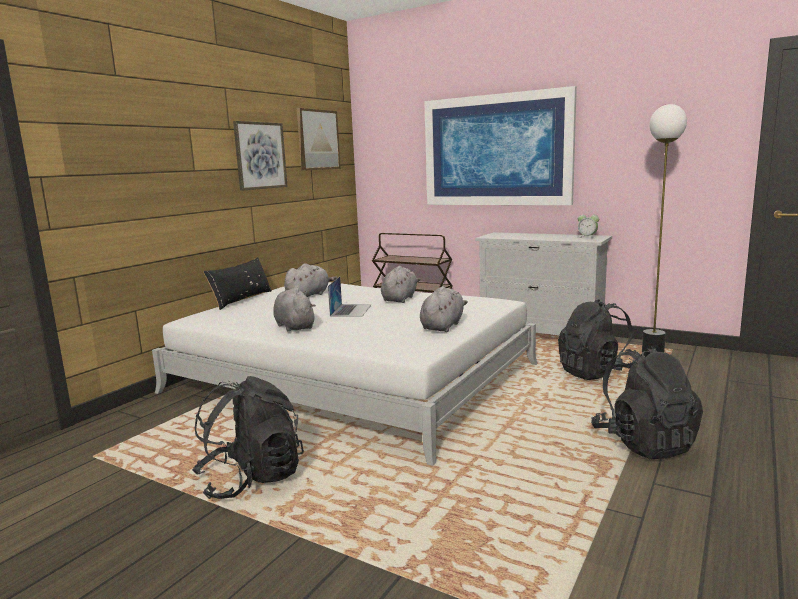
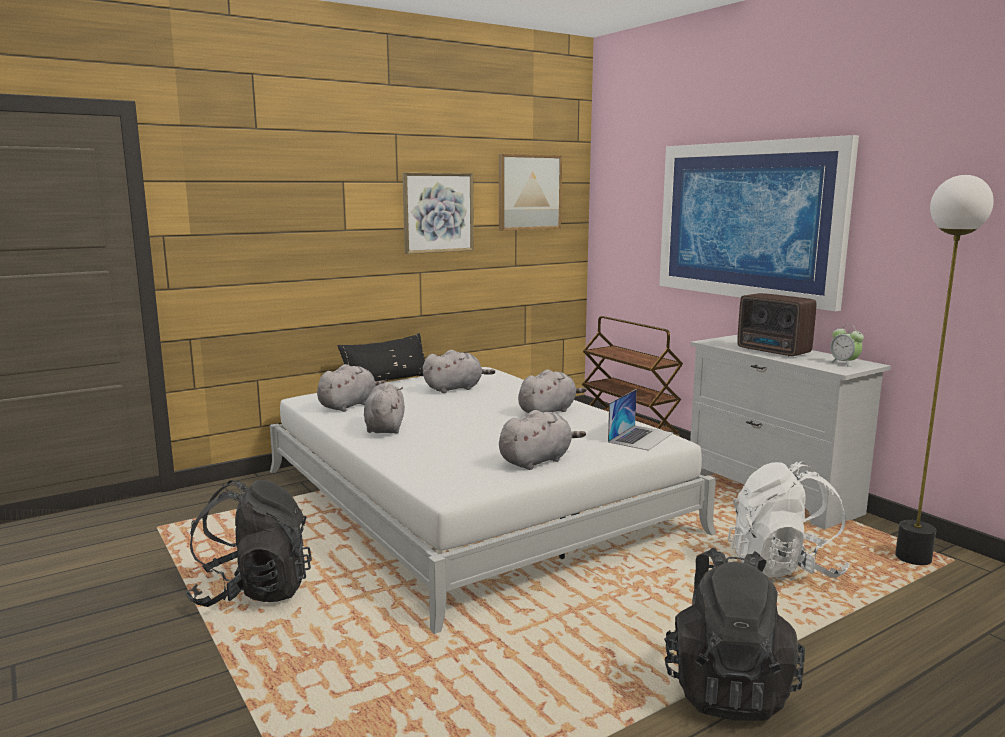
camera: 25 degrees right, 0 degrees up
laptop [328,276,372,317] -> laptop moved to [608,389,673,451]
black backpack [558,299,636,380] -> white backpack [728,461,850,578]
none -> grey plush toy [317,364,386,412]
none -> radio [737,293,816,357]

